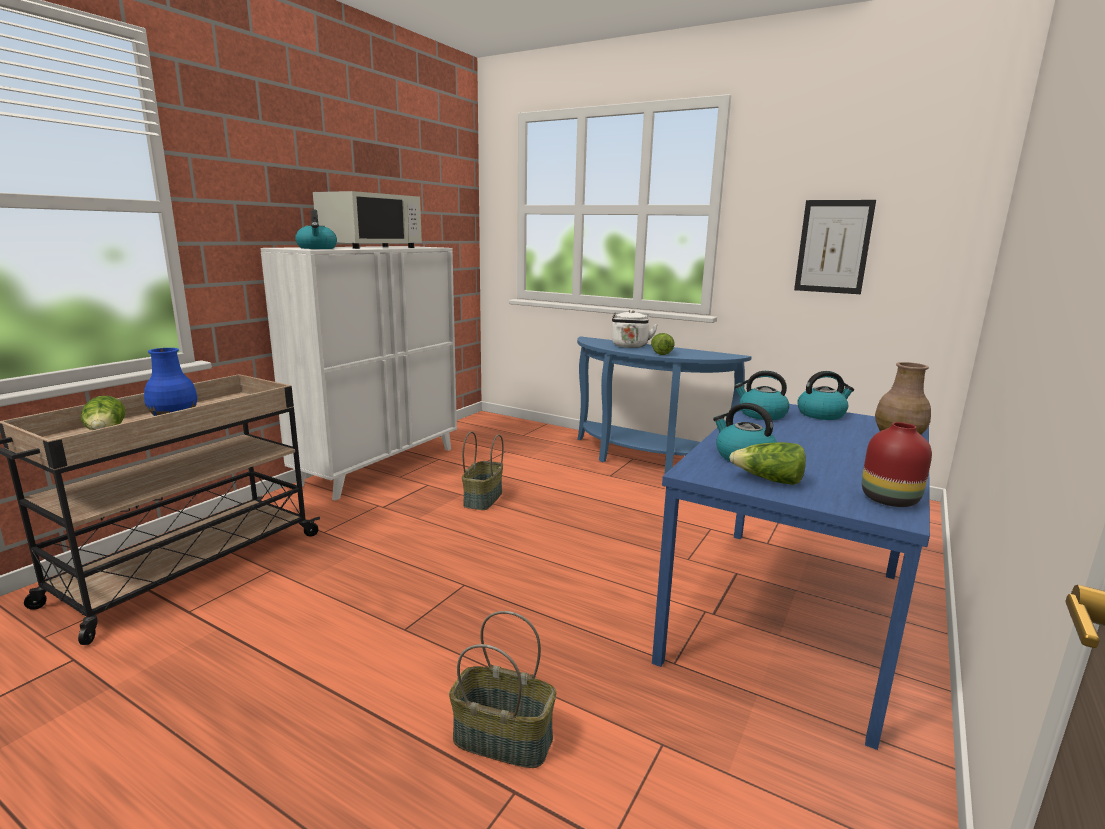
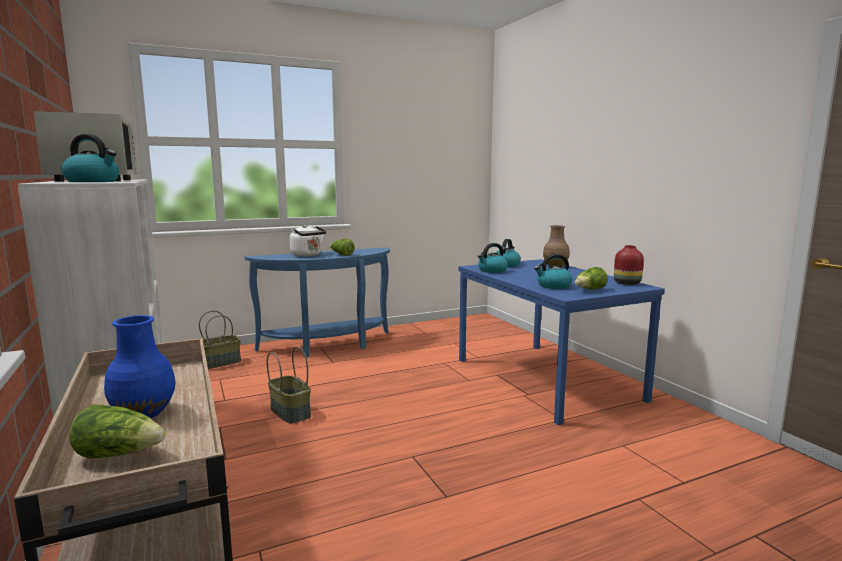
camera: 55 degrees left, 5 degrees down
basket [449,611,556,768] -> basket moved to [199,311,241,369]
picture [794,200,876,294] -> none

